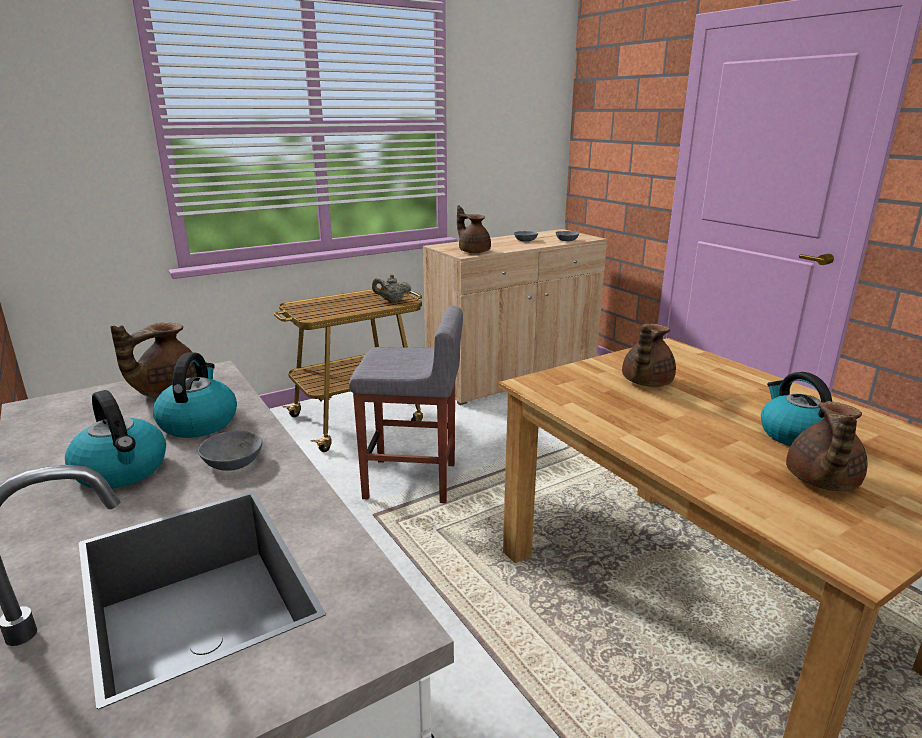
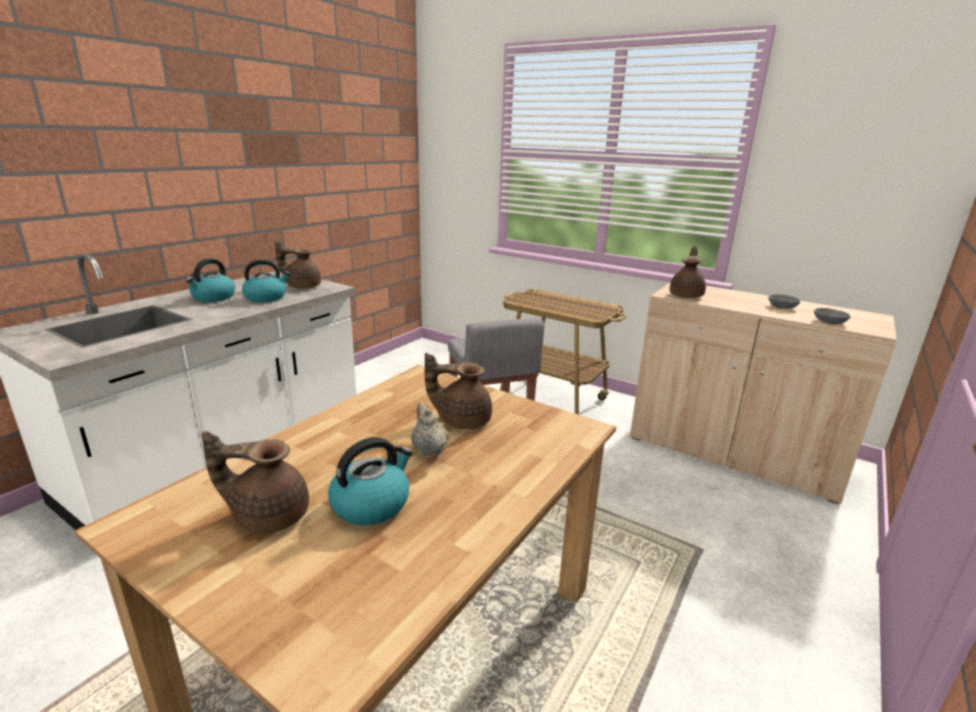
camera: 65 degrees right, 0 degrees up
grey bowl [198,430,262,471] -> none
beige teapot [372,274,411,302] -> beige teapot moved to [411,402,449,456]

